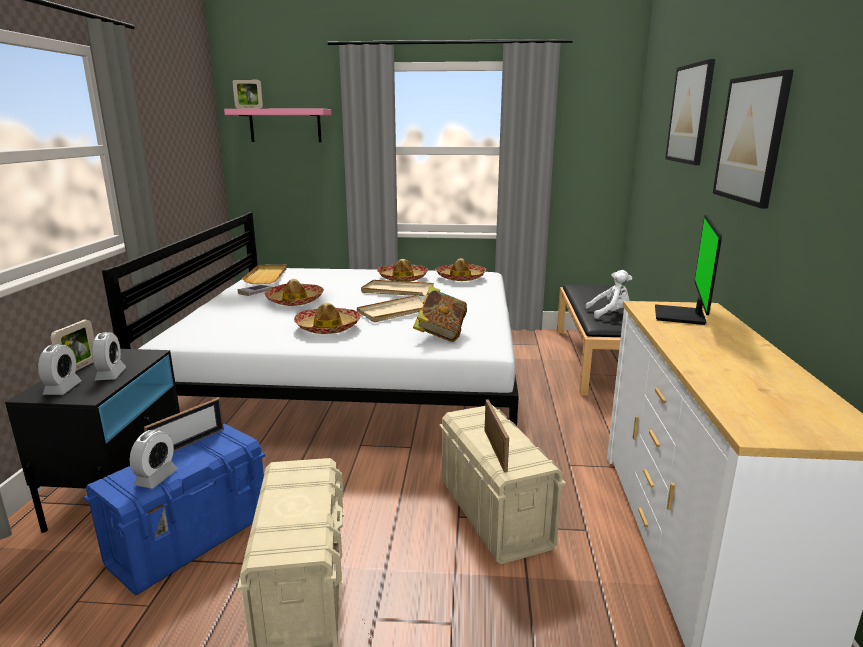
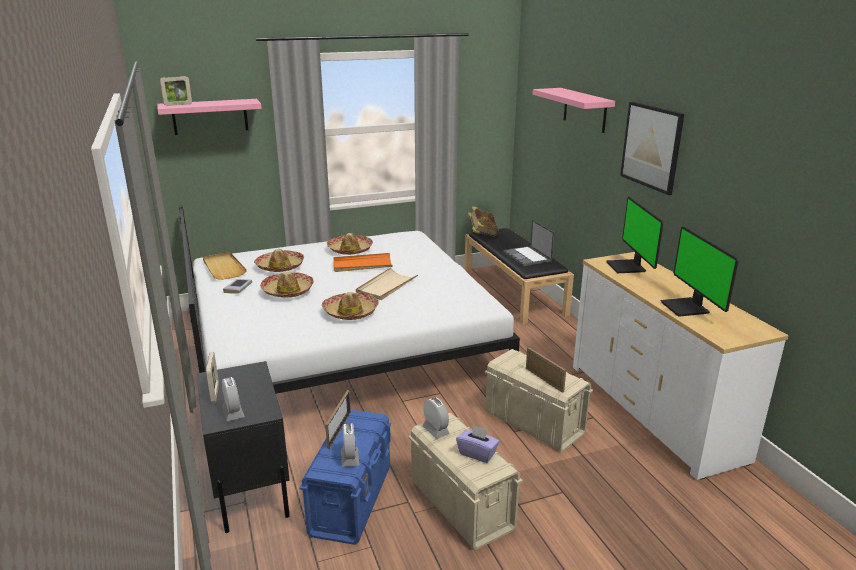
camera: 25 degrees left, 5 degrees up
alarm clock [92,332,126,380] -> alarm clock moved to [423,397,449,439]
beige tray [361,280,434,296] -> orange tray [333,253,392,272]
book [413,286,467,342] -> book moved to [468,206,499,237]
hat [435,258,486,281] -> hat moved to [254,249,304,272]
white plush toy [585,270,632,319] -> laptop [503,220,554,266]
picture [665,59,715,165] -> pink shelf [533,88,615,133]
none -> purple tissue box [456,425,500,463]
none -> monitor [661,226,739,317]

